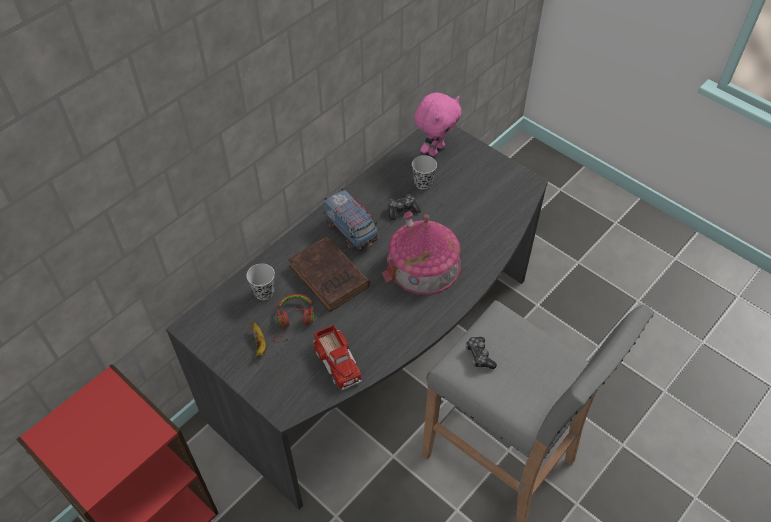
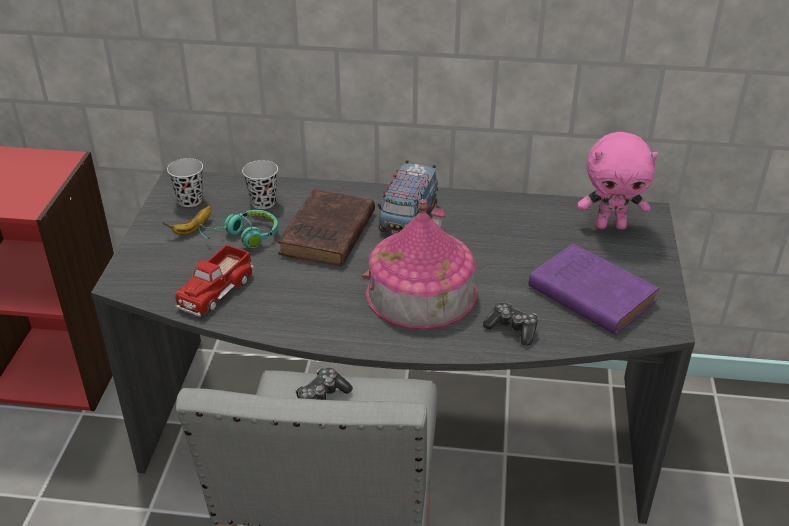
camera: 55 degrees right, 15 degrees down
red headphones [273,294,314,342] -> turquoise headphones [199,210,278,248]
game controller [389,195,421,220] -> game controller moved to [483,302,537,346]
black cup [412,155,437,190] -> black cup moved to [167,158,203,207]
none -> purple book [528,243,659,335]

